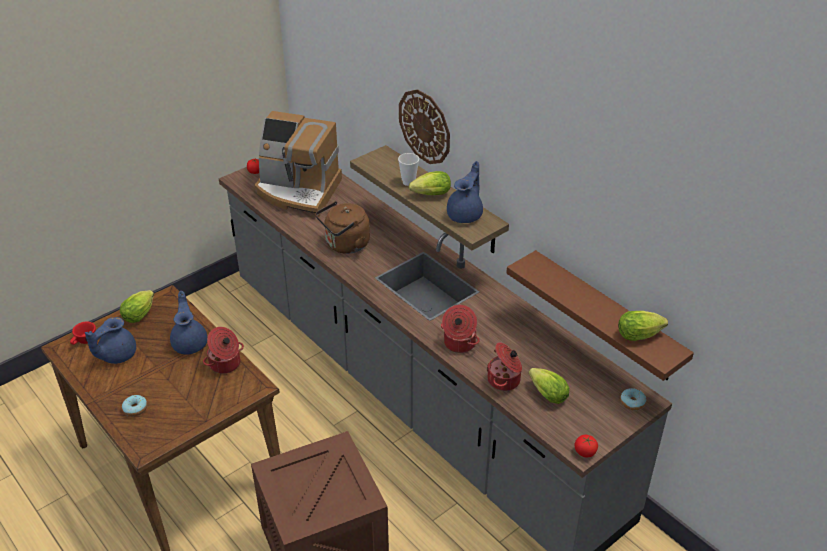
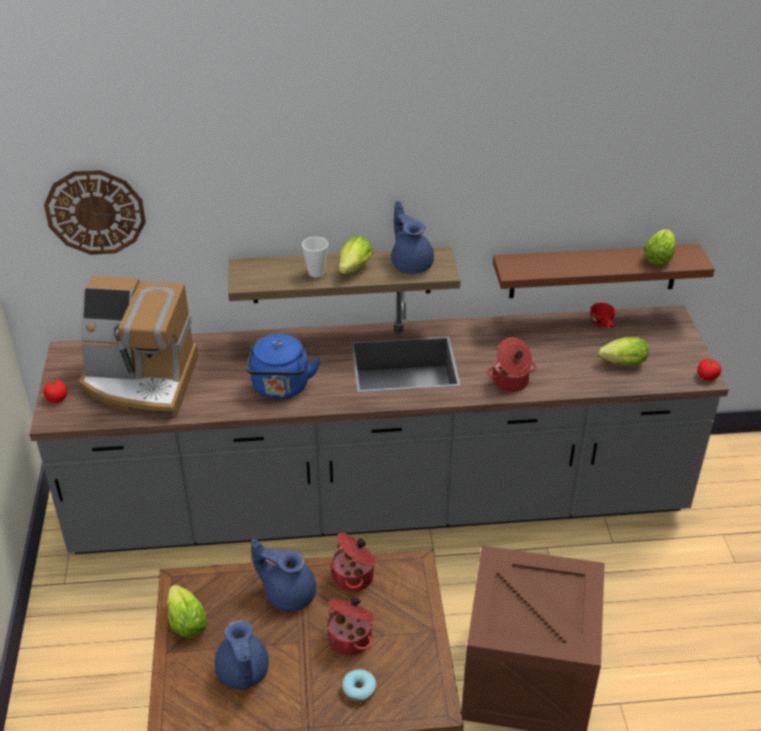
camera: 55 degrees left, 0 degrees up
red cup [70,321,96,345] -> red cup moved to [590,303,616,327]
coffee machine [255,111,342,217] -> coffee machine turned 45 degrees clockwise [79,276,198,417]
brown kettle [315,201,370,254] -> blue kettle [247,334,321,400]
wall clock [399,89,450,164] -> wall clock moved to [44,170,146,255]
cooking pot [487,342,522,391] -> cooking pot moved to [327,597,375,656]
donut [620,388,646,410] -> none

